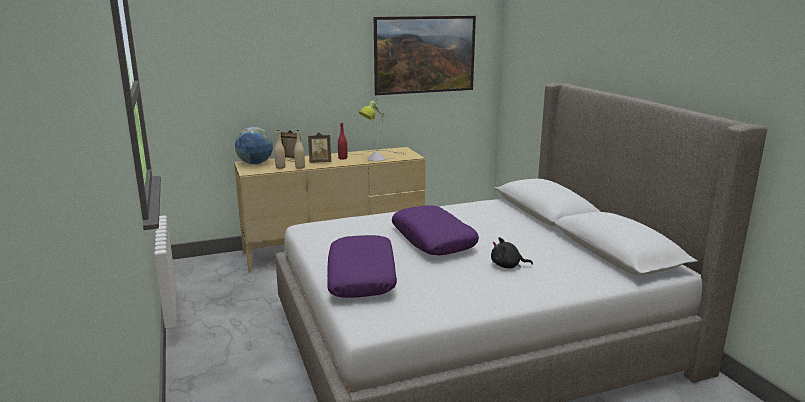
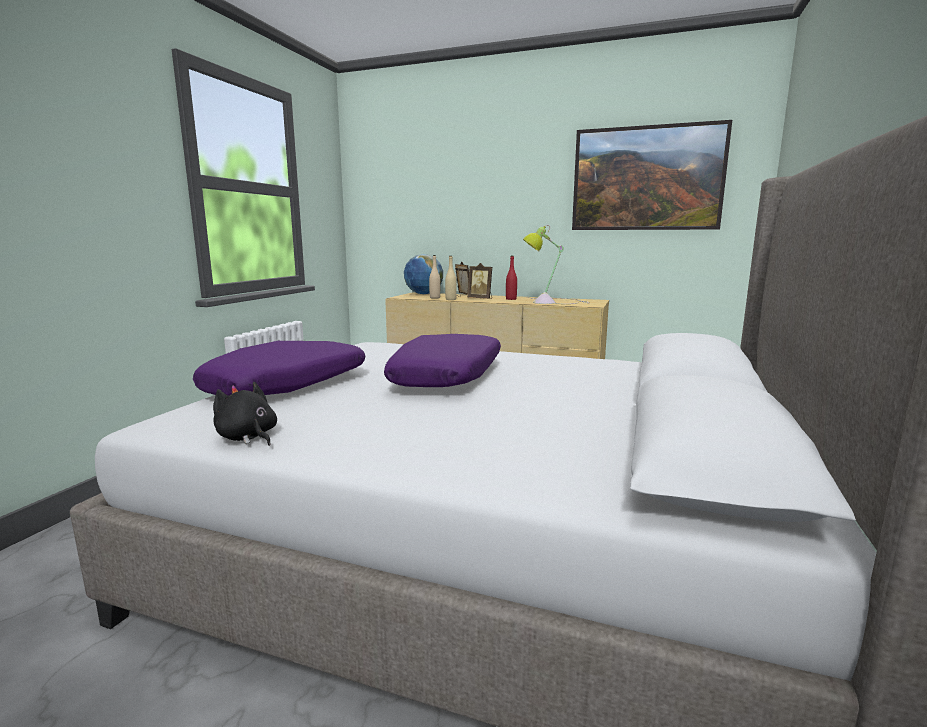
camera: 40 degrees right, 5 degrees down
black plush toy [491,237,533,268] -> black plush toy moved to [213,382,277,446]

